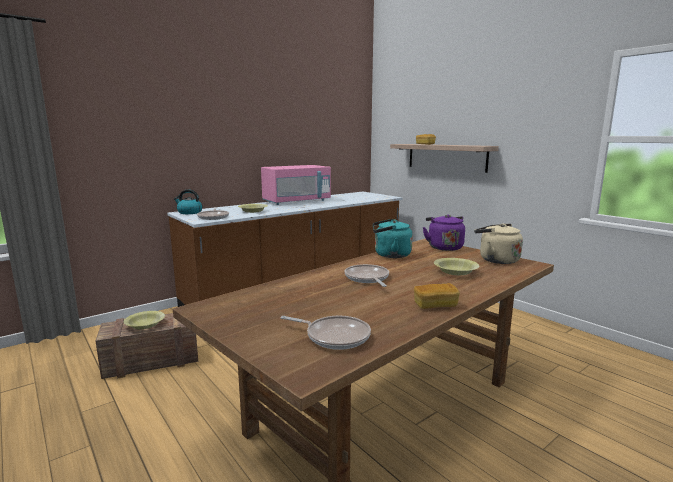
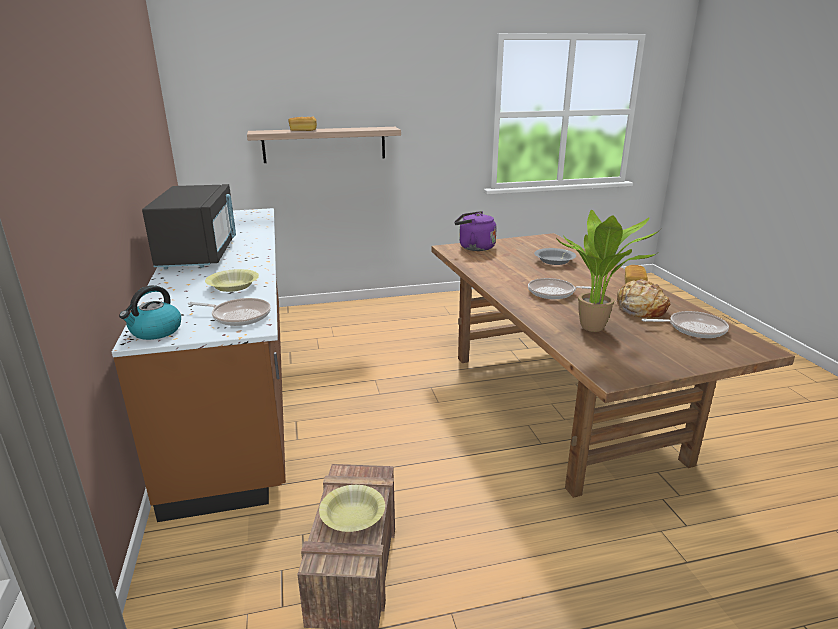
camera: 65 degrees left, 10 degrees up
pink microwave [261,165,331,205] -> black microwave [142,184,236,269]
frying pan [281,316,371,350] -> frying pan turned 45 degrees clockwise [642,311,729,338]
turquoise kettle [373,219,413,258] -> none
yellow bowl [434,258,480,275] -> grey bowl [534,248,576,265]
beige kettle [474,223,523,264] -> none
none -> potted plant [556,210,659,332]
none -> bread [614,279,670,318]

